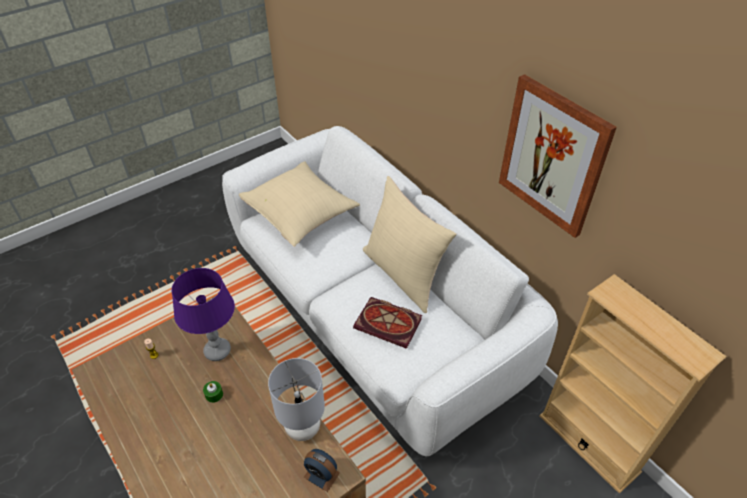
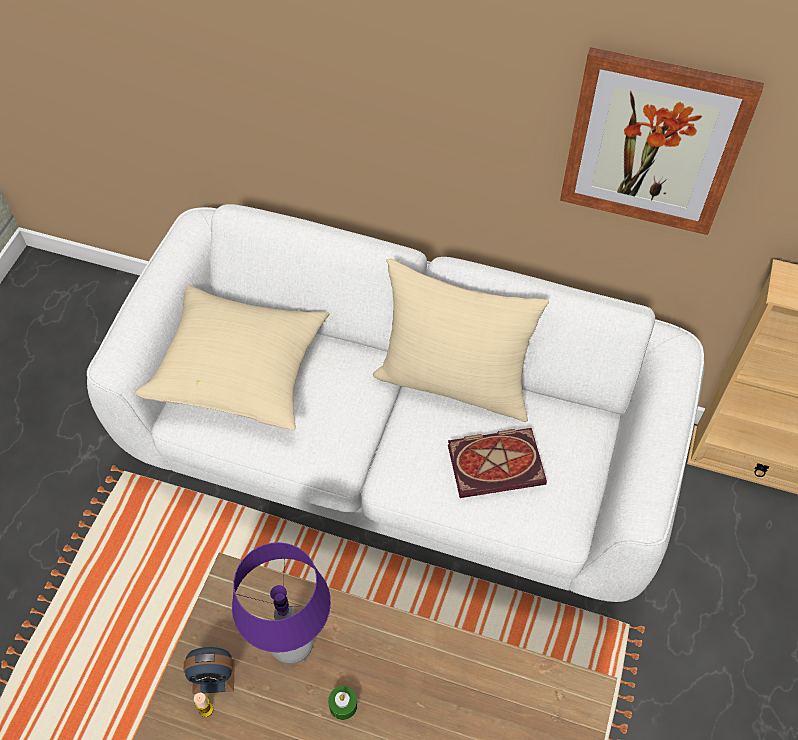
camera: 35 degrees left, 10 degrees up
grey table lamp [268,358,325,441] -> none
alarm clock [304,449,340,492] -> alarm clock moved to [184,647,235,694]

